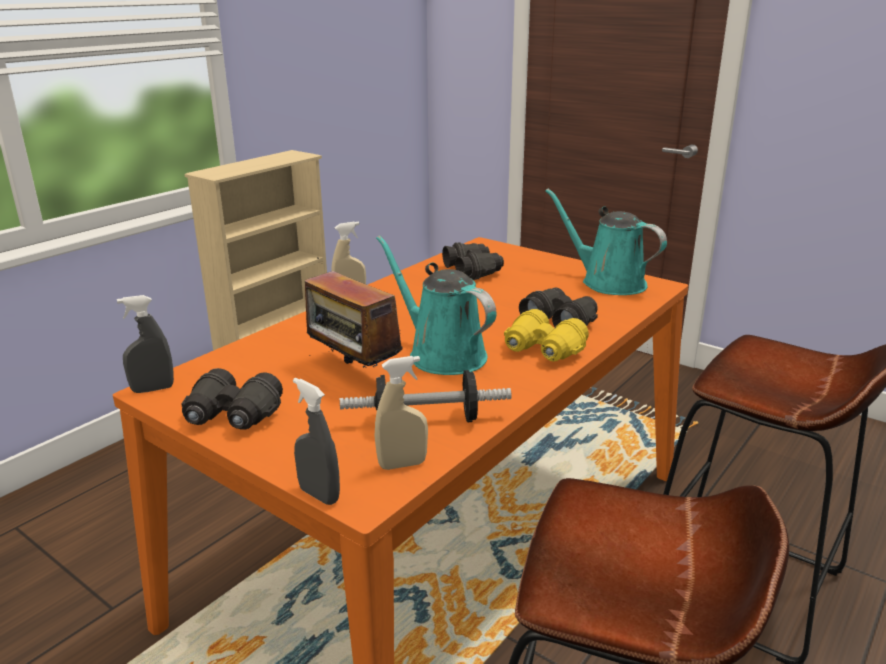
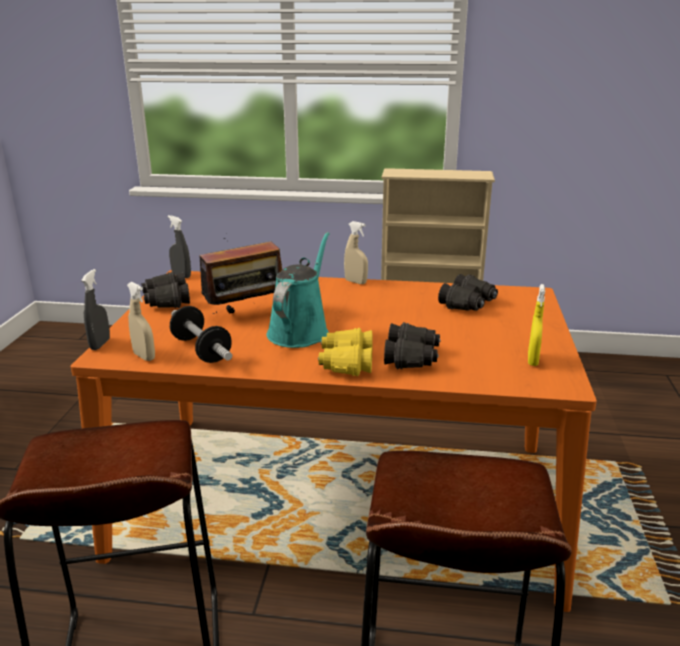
camera: 60 degrees right, 0 degrees up
radio [305,257,403,368] -> radio turned 135 degrees counterclockwise [199,238,282,314]
turquoise watering can [545,188,667,295] -> yellow spray bottle [528,284,545,366]

